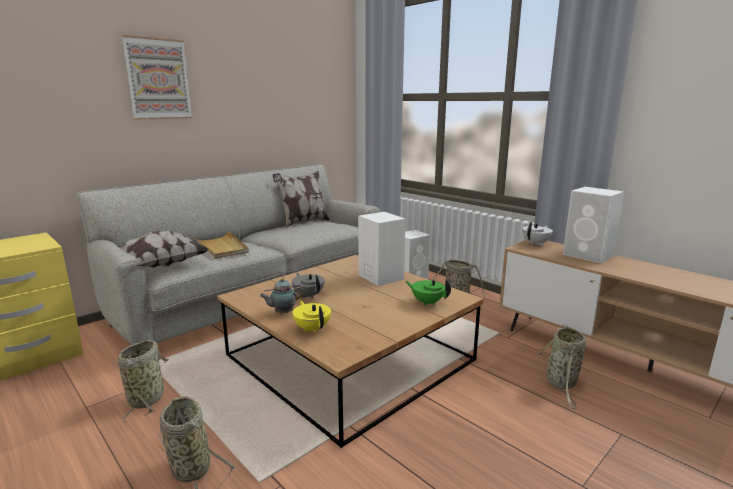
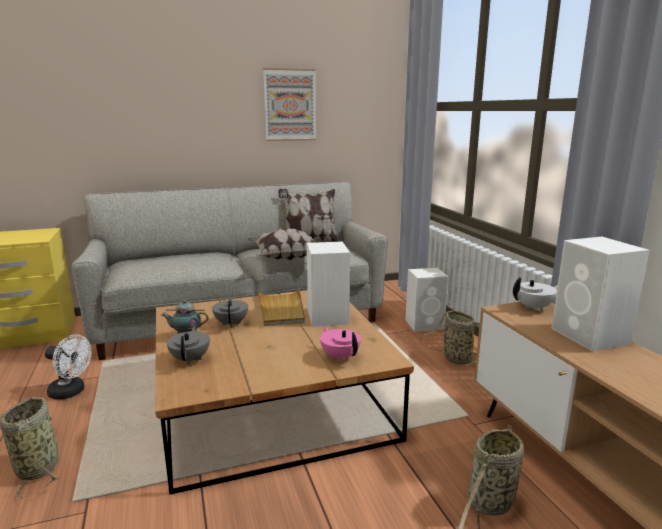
camera: 25 degrees right, 0 degrees up
pillow [118,231,210,268] -> pillow moved to [248,228,316,261]
basket [118,340,169,422] -> white fan [45,334,91,400]
picture [121,35,192,120] -> picture moved to [263,68,316,141]
beige tray [193,231,249,259] -> beige tray moved to [258,289,305,326]
yellow teapot [293,300,331,333] -> grey teapot [167,327,210,365]
green teapot [405,279,451,306] -> pink teapot [320,326,361,361]

